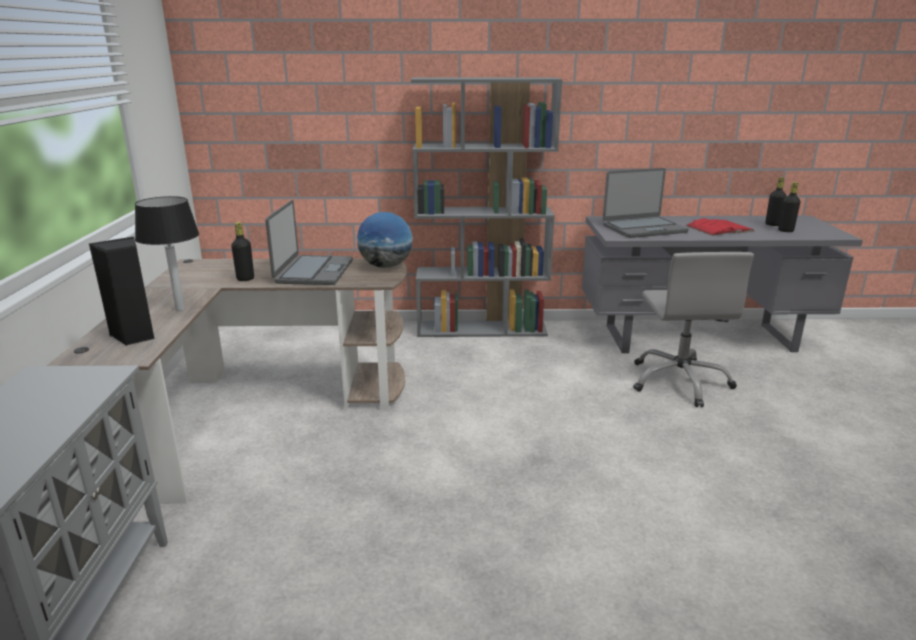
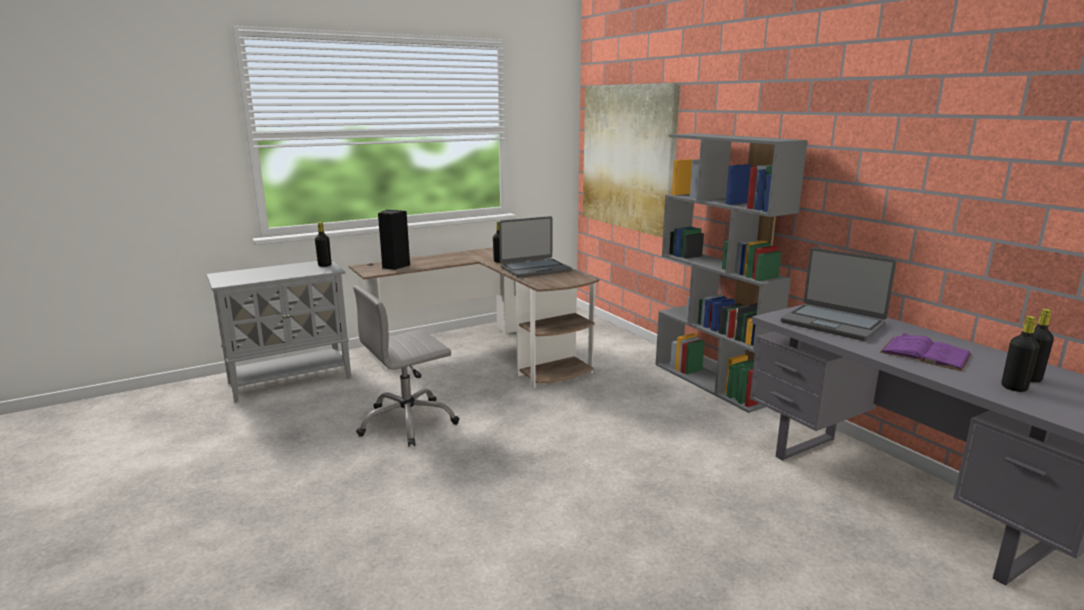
camera: 60 degrees right, 5 degrees down
table lamp [135,196,199,311] -> none
globe [357,212,413,268] -> none
grey office chair [633,252,754,407] -> grey office chair moved to [353,285,459,447]
red book [686,218,754,236] -> purple book [880,333,971,371]
none -> black bottle [315,222,331,267]
none -> picture [583,83,680,238]

